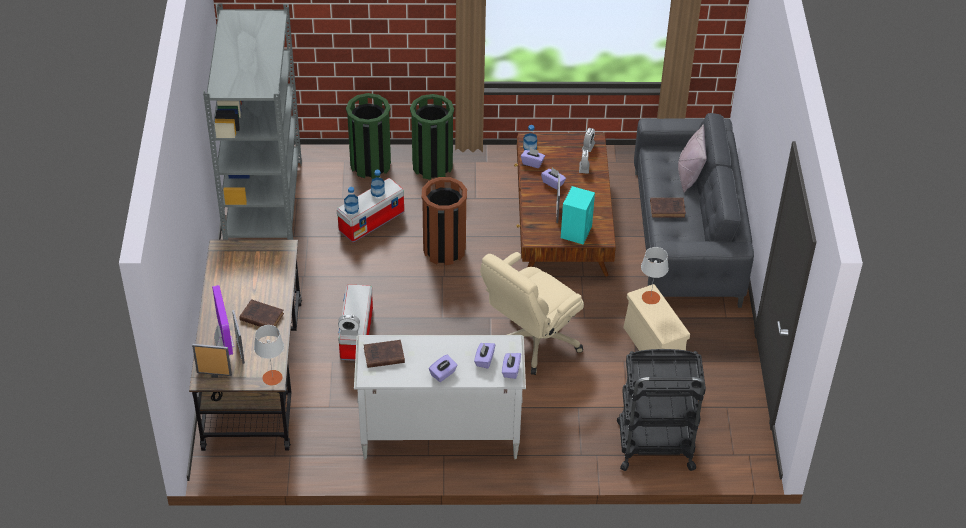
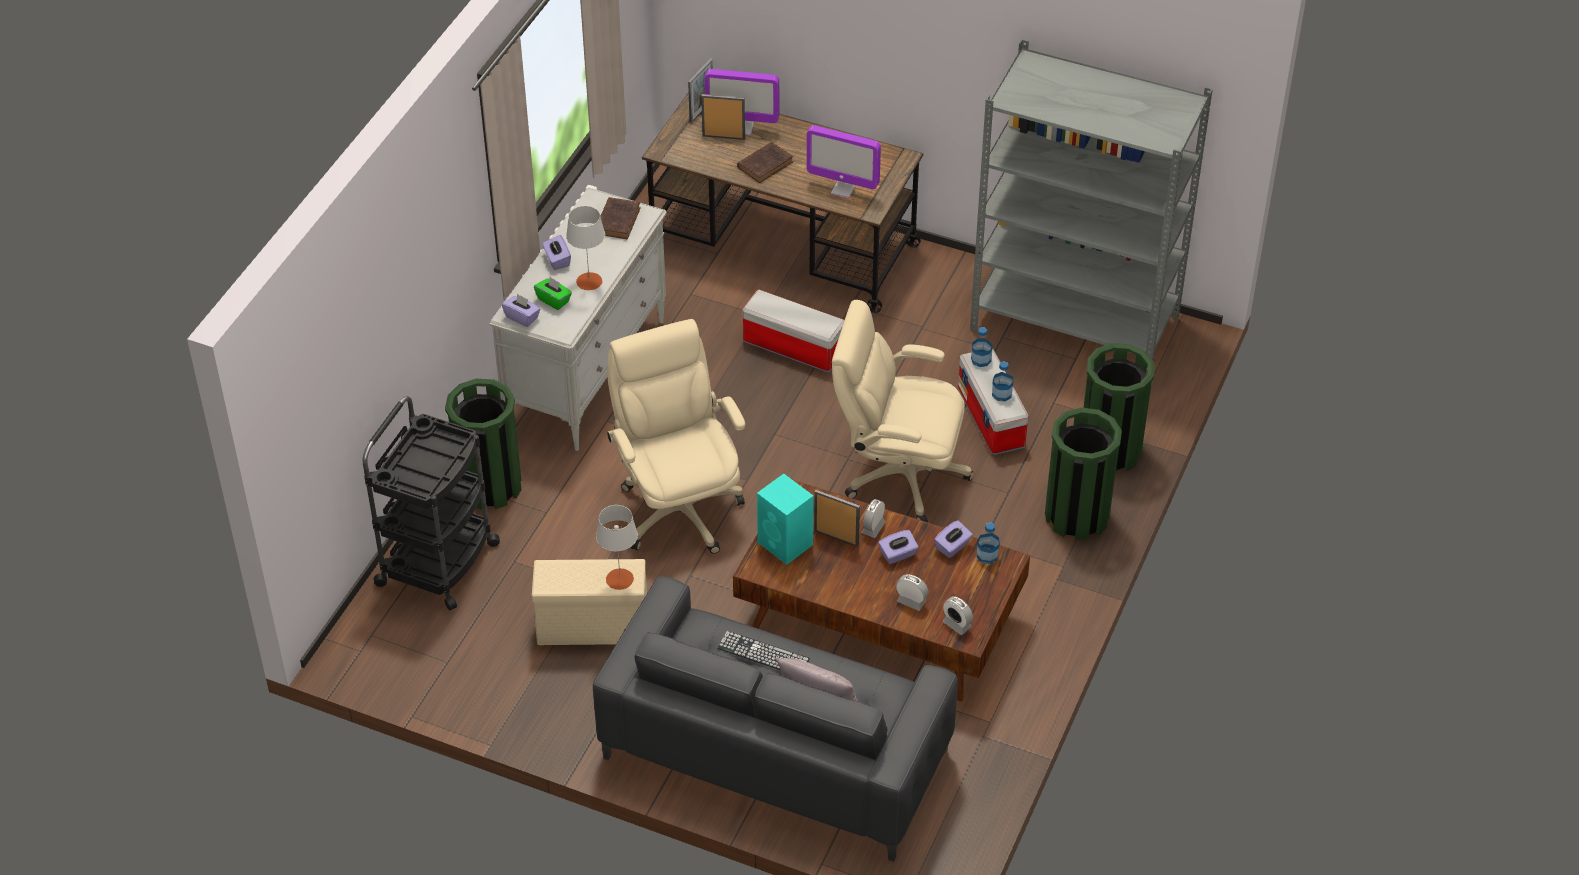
camera: 115 degrees right, 0 degrees up
grey table lamp [254,325,284,385] -> grey table lamp moved to [566,206,605,290]
alarm clock [338,314,360,336] -> alarm clock moved to [861,499,886,538]
brown trash can [422,177,467,265] -> beige office chair [832,300,973,522]
purple tissue box [474,343,495,369] -> green tissue box [534,277,572,310]
brown book [650,198,686,218] -> keyboard [717,631,810,670]
none -> green trash can [445,379,522,509]
none -> monitor [806,125,881,198]

